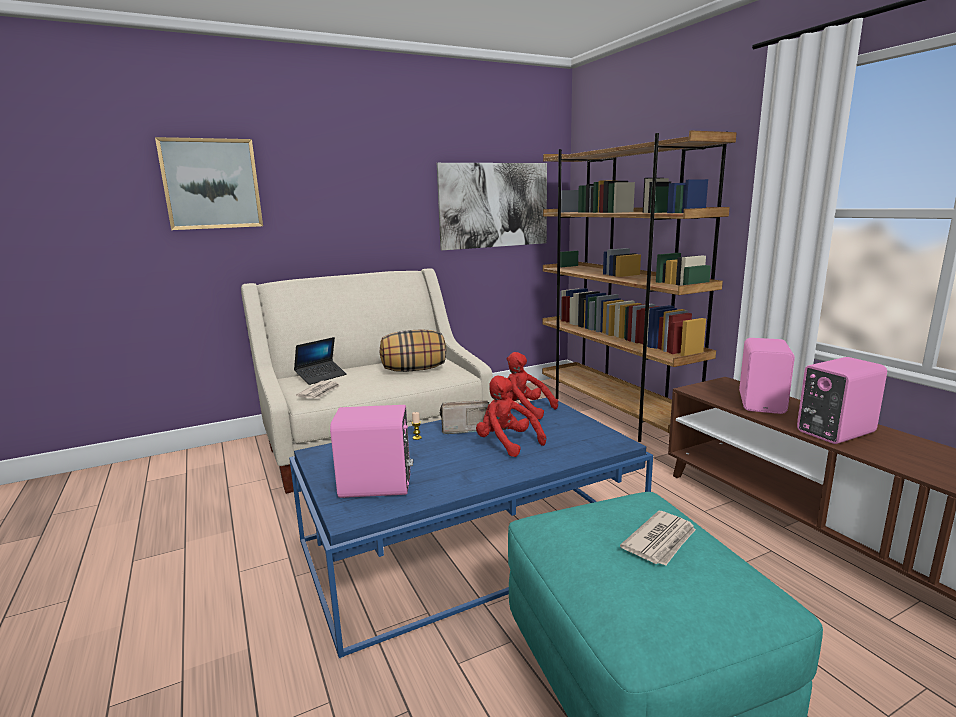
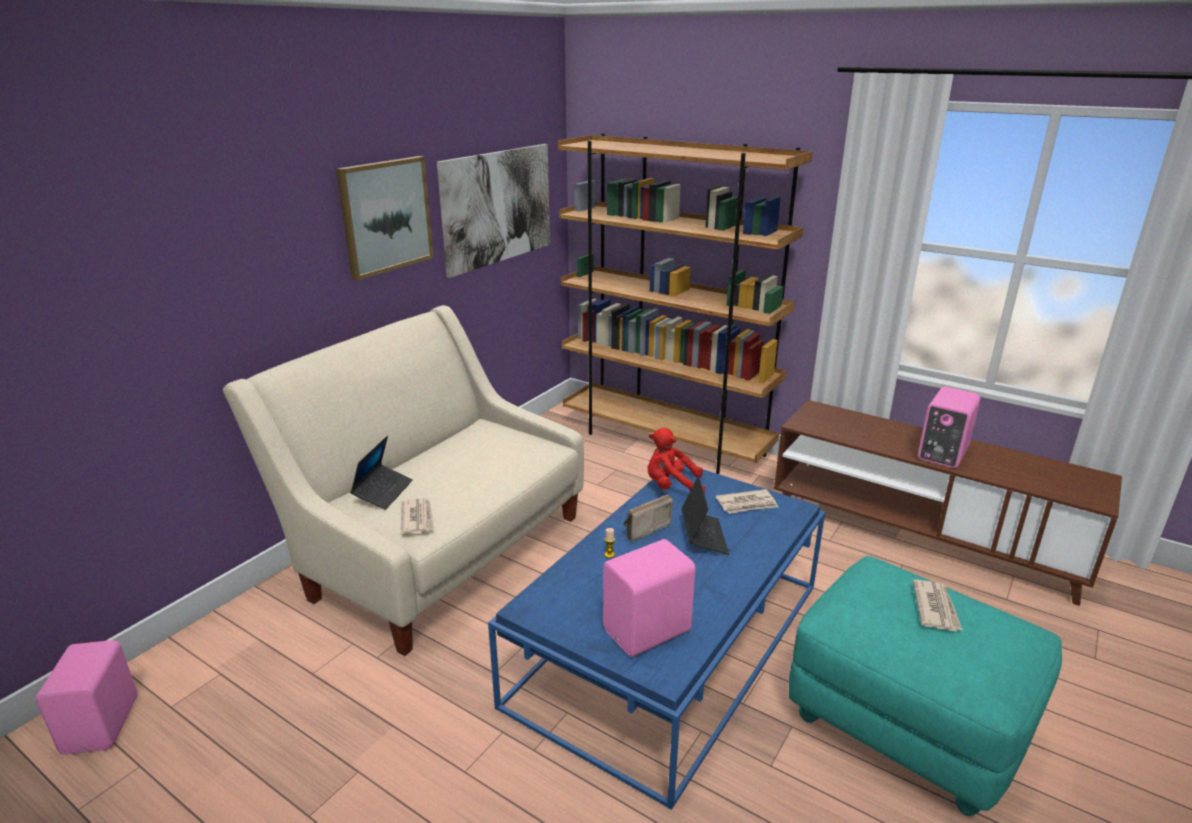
camera: 30 degrees left, 10 degrees up
picture [155,137,263,230] -> picture moved to [336,156,434,281]
pillow [380,329,446,372] -> none
red plush toy [476,375,546,457] -> laptop [681,476,729,555]
pink speaker [739,338,795,414] -> pink speaker moved to [36,640,138,754]
none -> newspaper [716,489,778,514]

